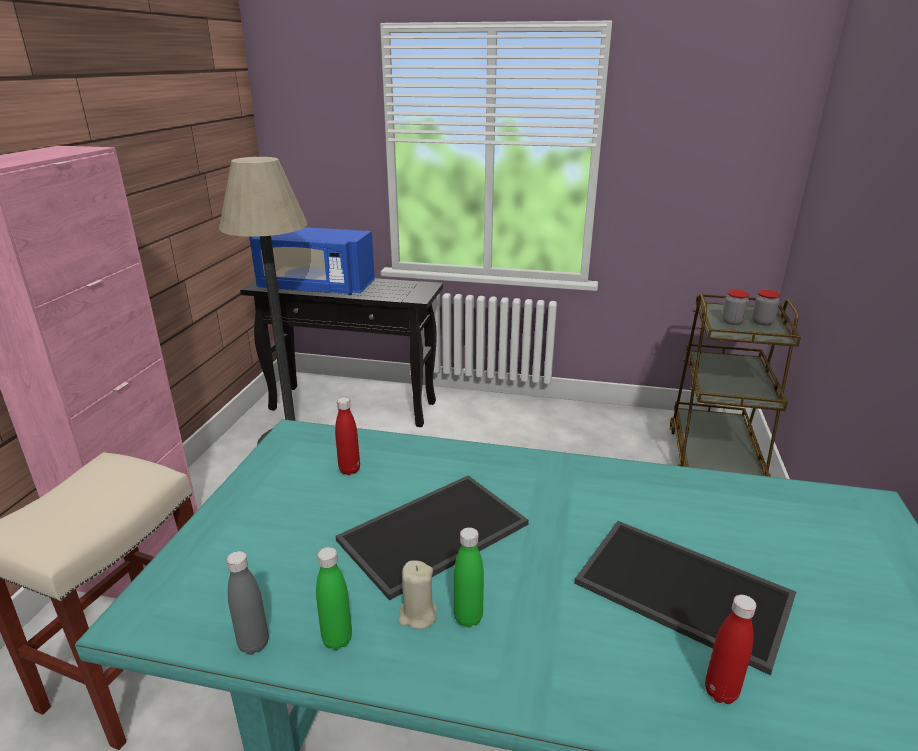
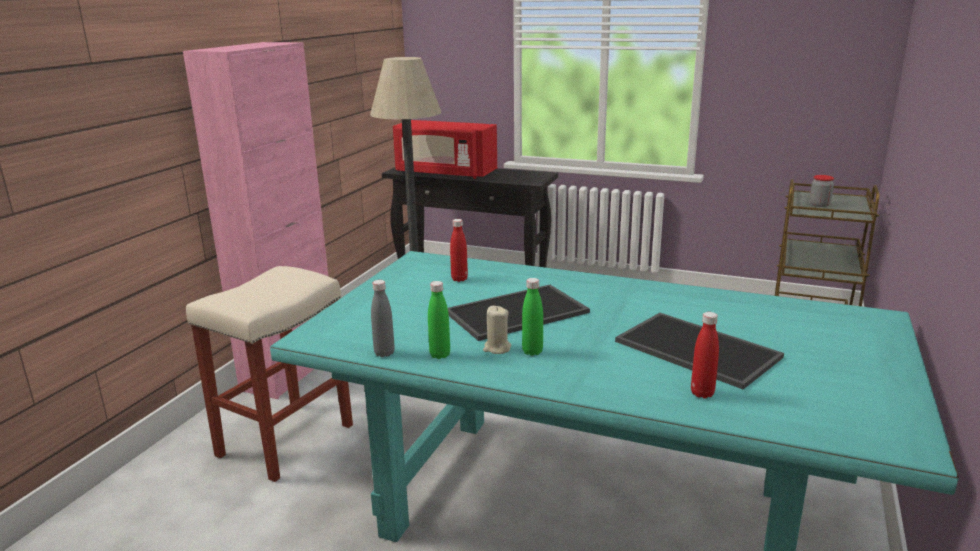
camera: 10 degrees right, 5 degrees down
blue microwave [249,227,375,295] -> red microwave [393,120,497,179]
jar [752,290,780,325] -> none

